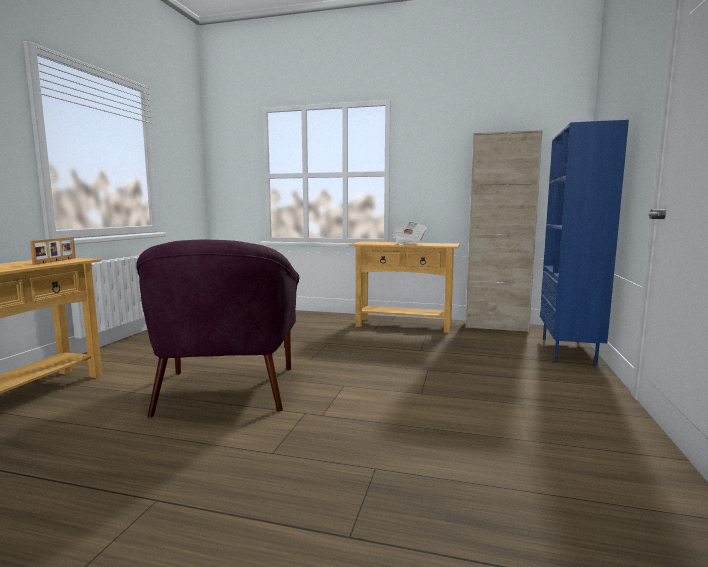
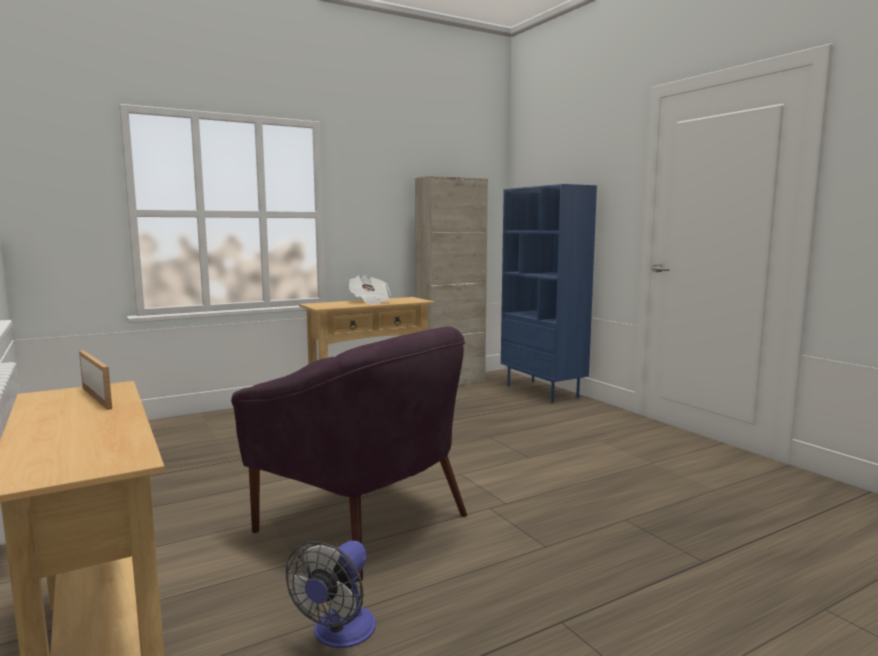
camera: 45 degrees left, 0 degrees up
none -> fan [286,541,376,648]

